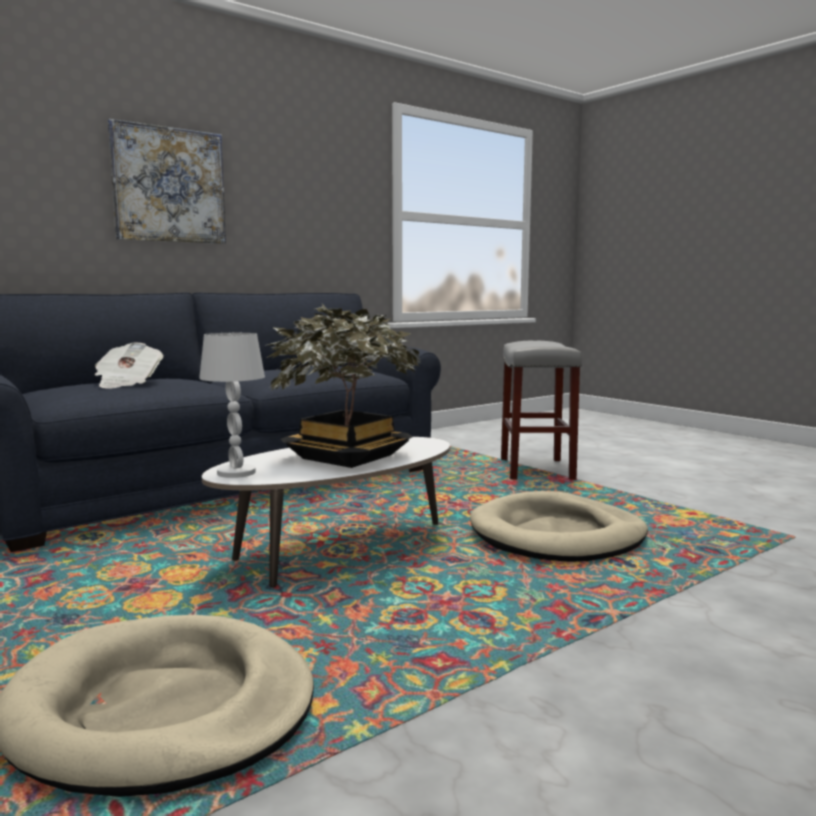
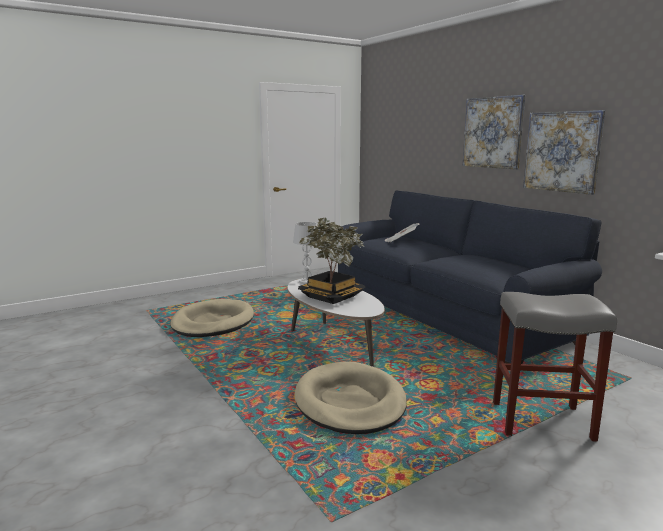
camera: 95 degrees right, 5 degrees up
none -> picture [523,110,605,195]

